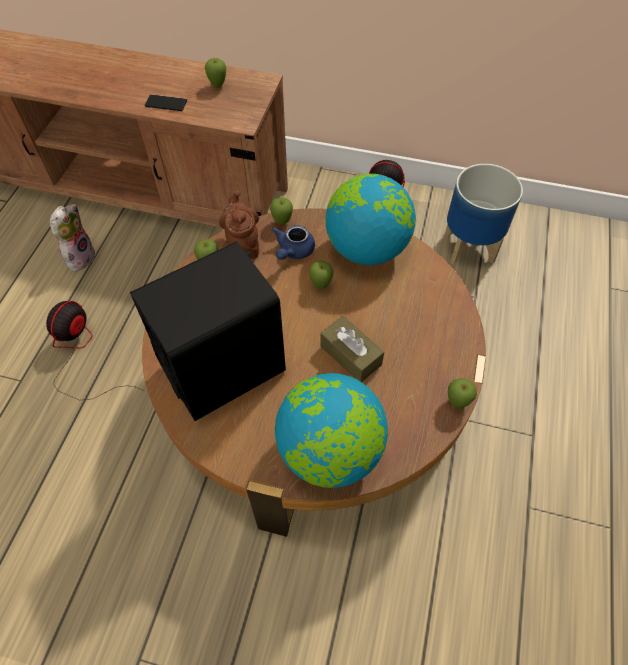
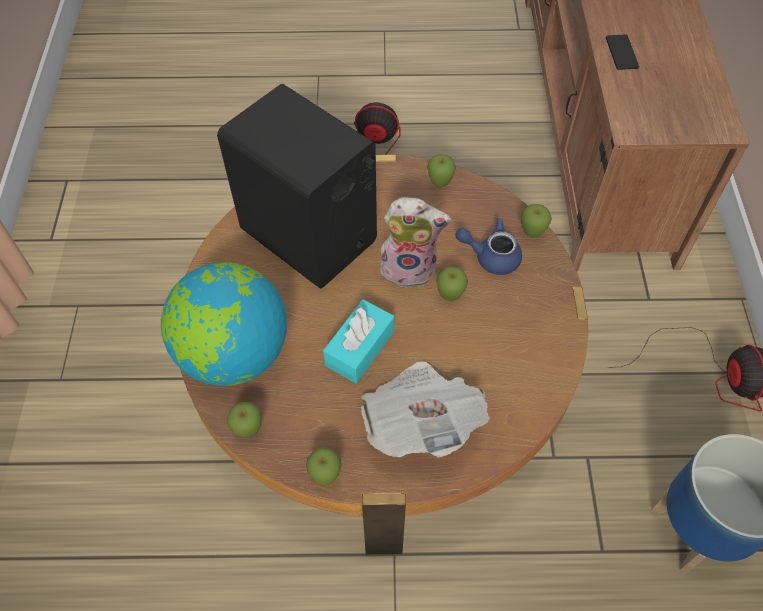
camera: 75 degrees right, 0 degrees up
plush toy [50,204,96,271] -> plush toy moved to [380,197,451,288]
apple [205,58,226,88] -> apple moved to [227,402,262,438]
brown teapot [219,191,259,259] -> none
brown tissue box [320,316,384,382] -> turquoise tissue box [323,299,394,383]
globe [325,174,416,265] -> none
none -> newspaper [361,362,490,458]

